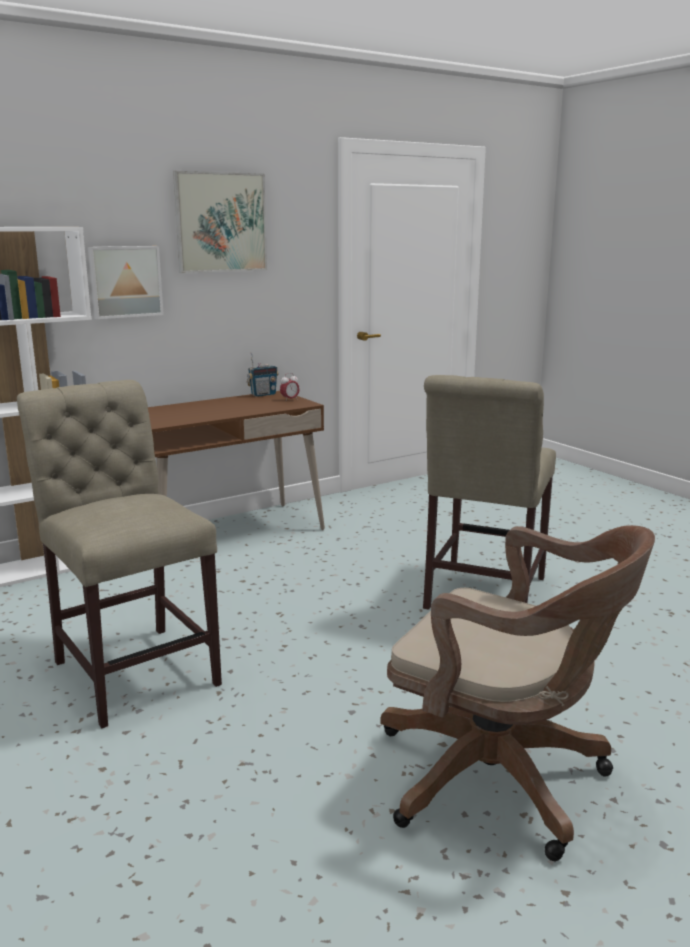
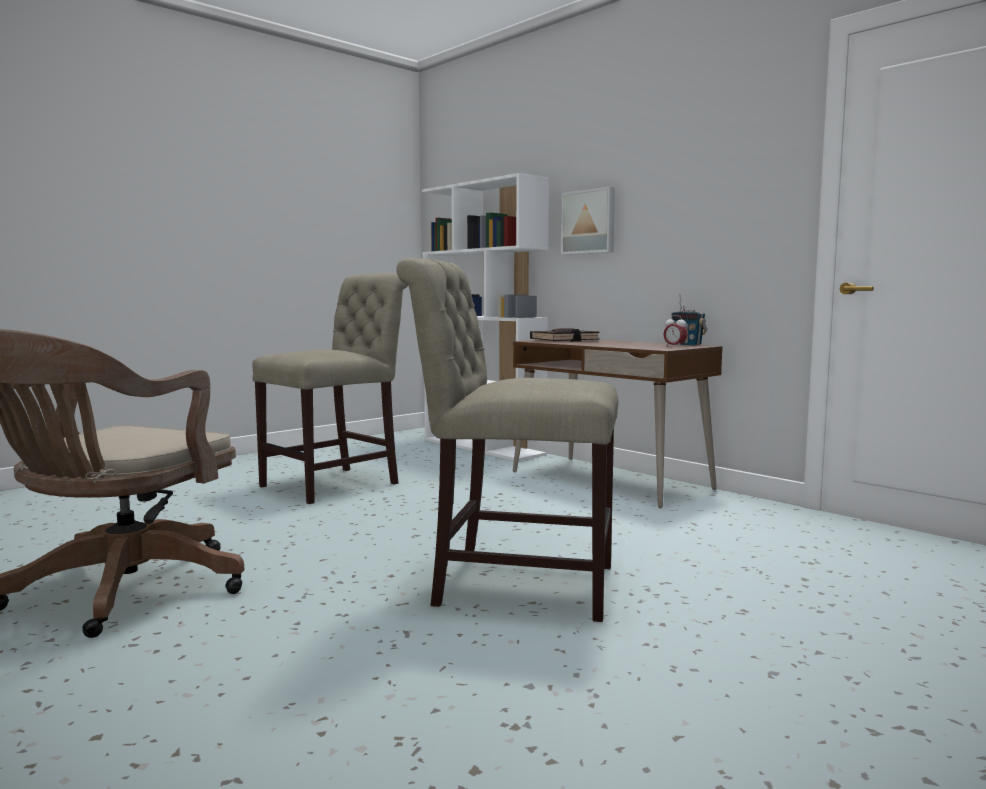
camera: 80 degrees right, 10 degrees down
picture [173,171,267,273] -> none
none -> black book [530,328,600,342]

